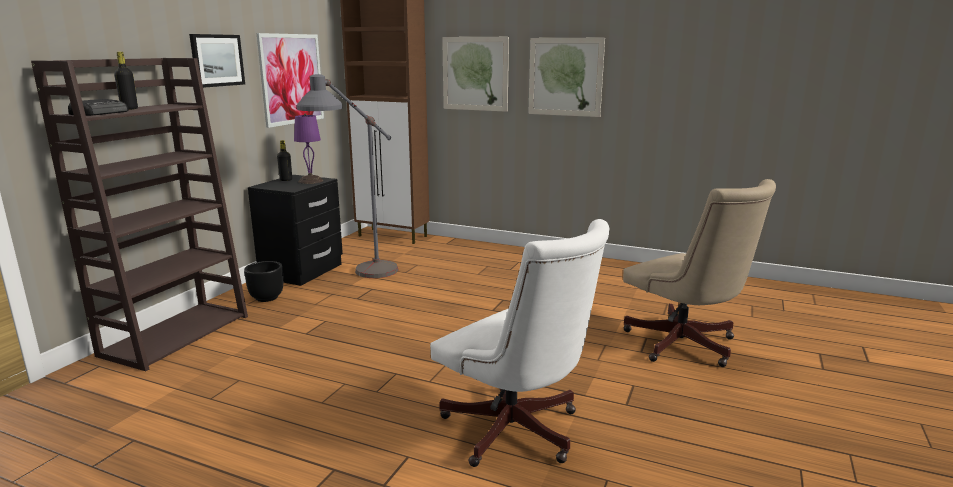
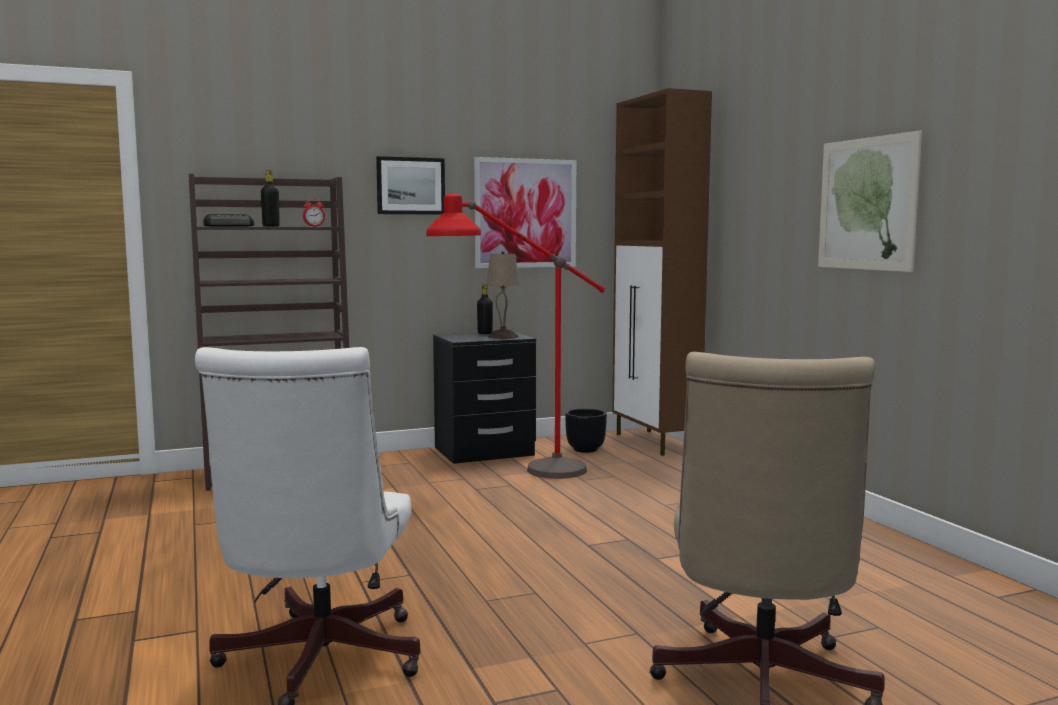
camera: 45 degrees right, 10 degrees down
black planter [244,261,283,302] -> black planter moved to [565,409,607,453]
purple table lamp [294,113,323,184] -> beige table lamp [487,251,519,339]
grey floor lamp [297,74,398,278] -> red floor lamp [426,194,605,479]
picture [442,37,509,112] -> none
none -> alarm clock [303,198,325,227]

